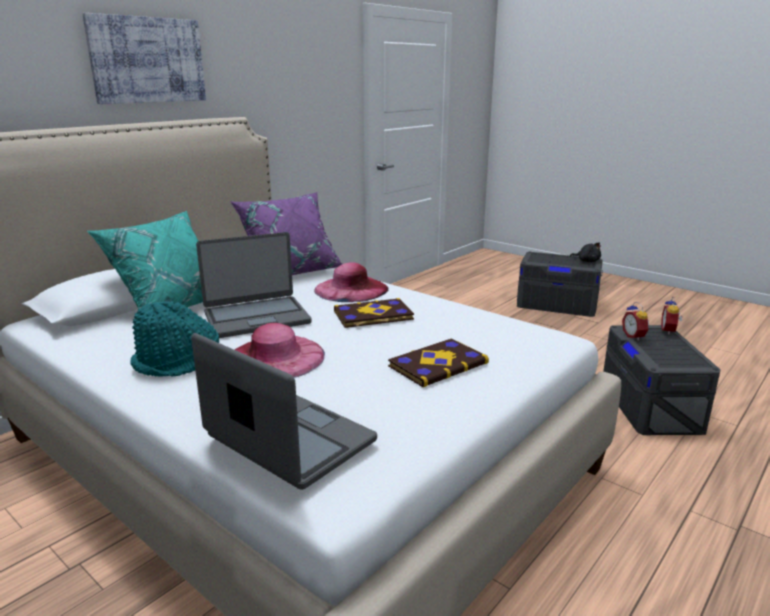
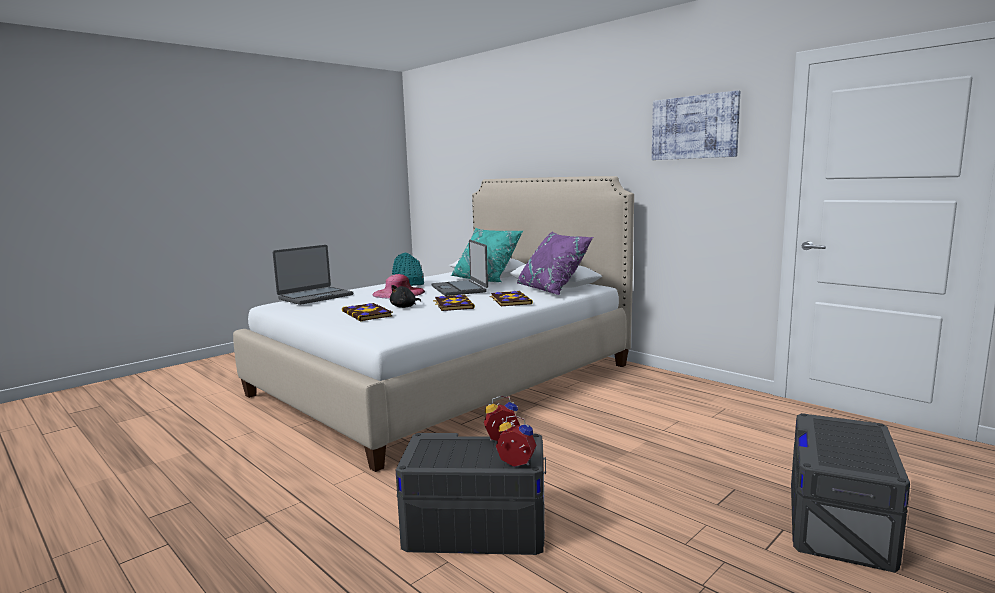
camera: 95 degrees right, 10 degrees down
picture [82,13,206,104] -> picture moved to [652,90,740,160]
pink hat [314,262,388,302] -> book [489,291,533,306]
black plush toy [570,242,601,262] -> black plush toy moved to [390,285,421,308]

